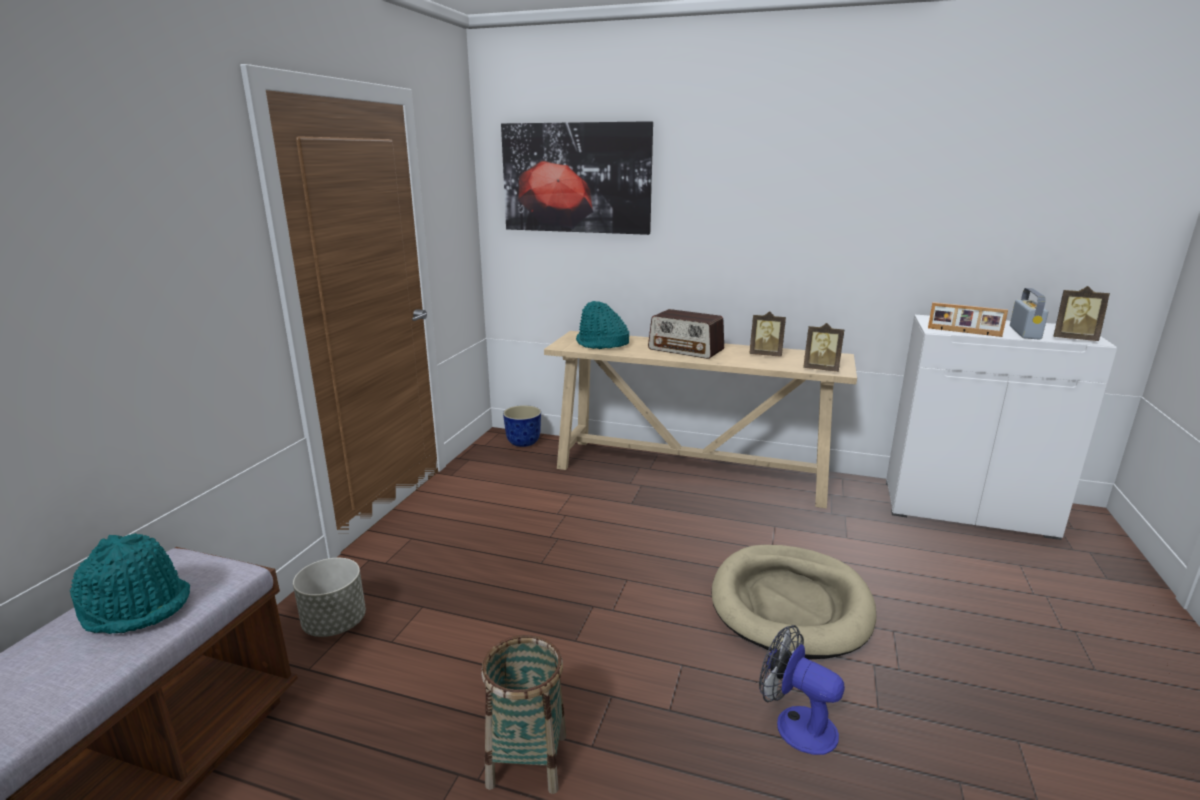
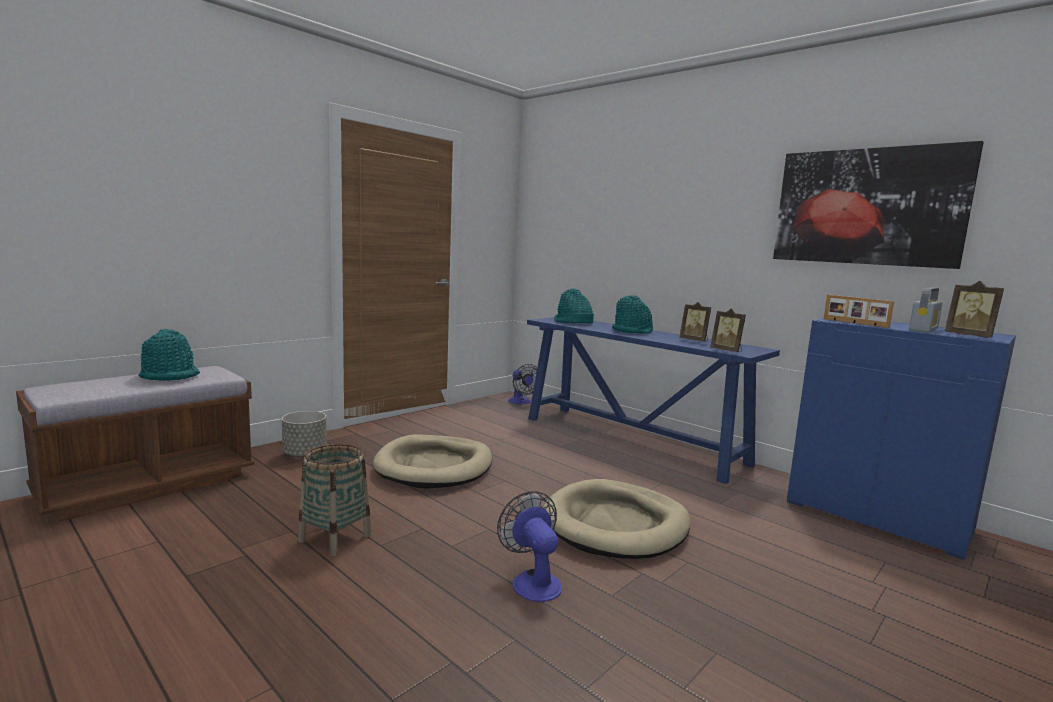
camera: 25 degrees right, 10 degrees down
picture [501,121,653,235] -> picture moved to [773,141,984,269]
planter [503,405,541,447] -> fan [508,364,537,404]
beige console table [544,331,857,508] -> blue console table [527,317,780,484]
radio [648,309,724,359] -> turquoise hat [612,295,653,334]
white cabinet [886,315,1117,540] -> blue cabinet [787,318,1016,560]
none -> beige dog bed [373,434,492,489]

